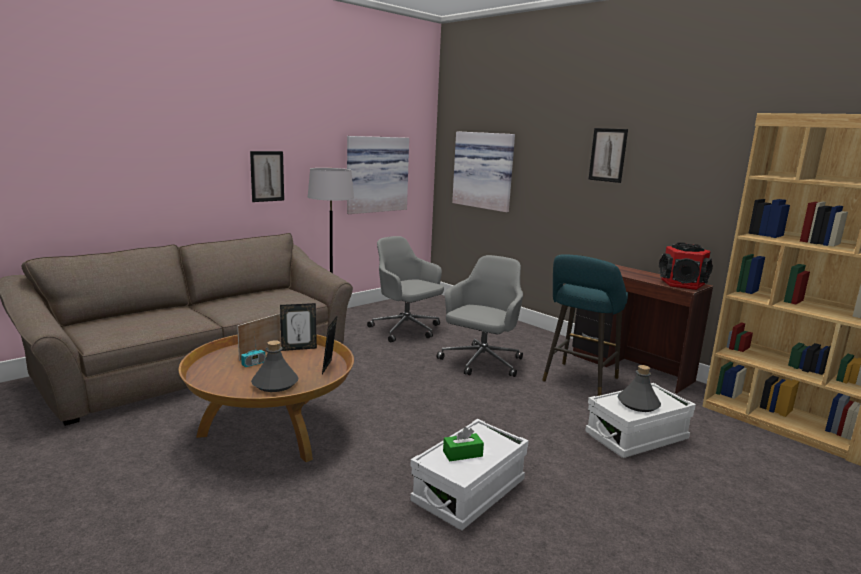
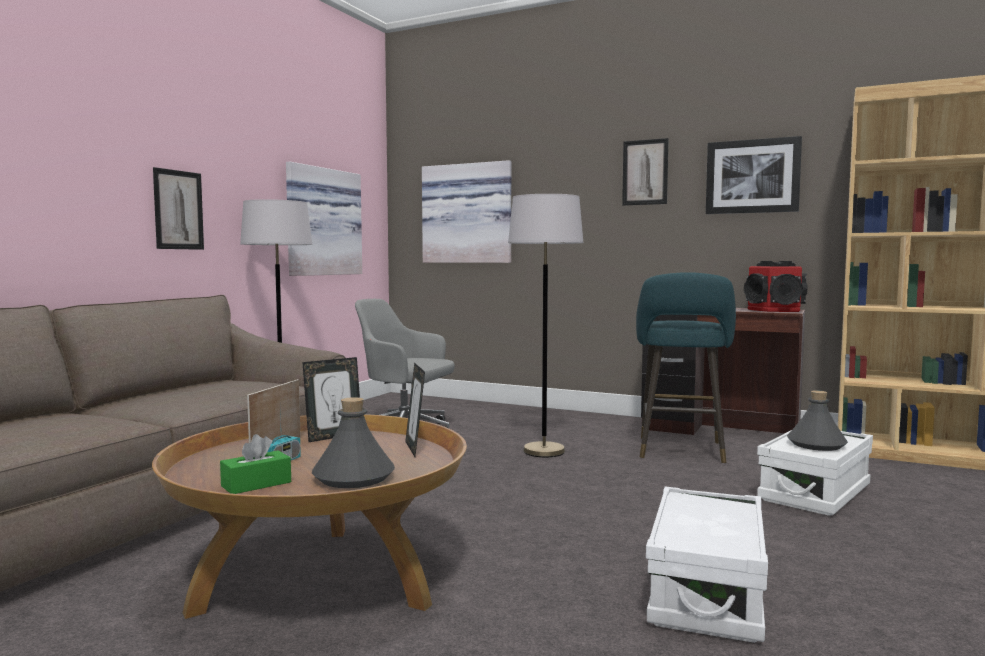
camera: 20 degrees left, 10 degrees down
grey office chair [436,255,523,377] -> grey floor lamp [508,194,584,457]
green tissue box [443,427,484,461] -> green tissue box moved to [220,434,291,494]
none -> picture [706,136,802,214]

